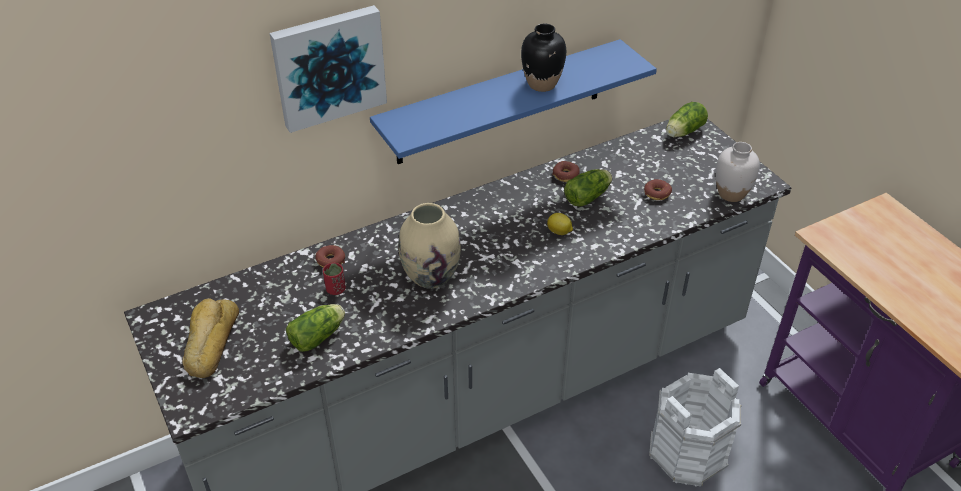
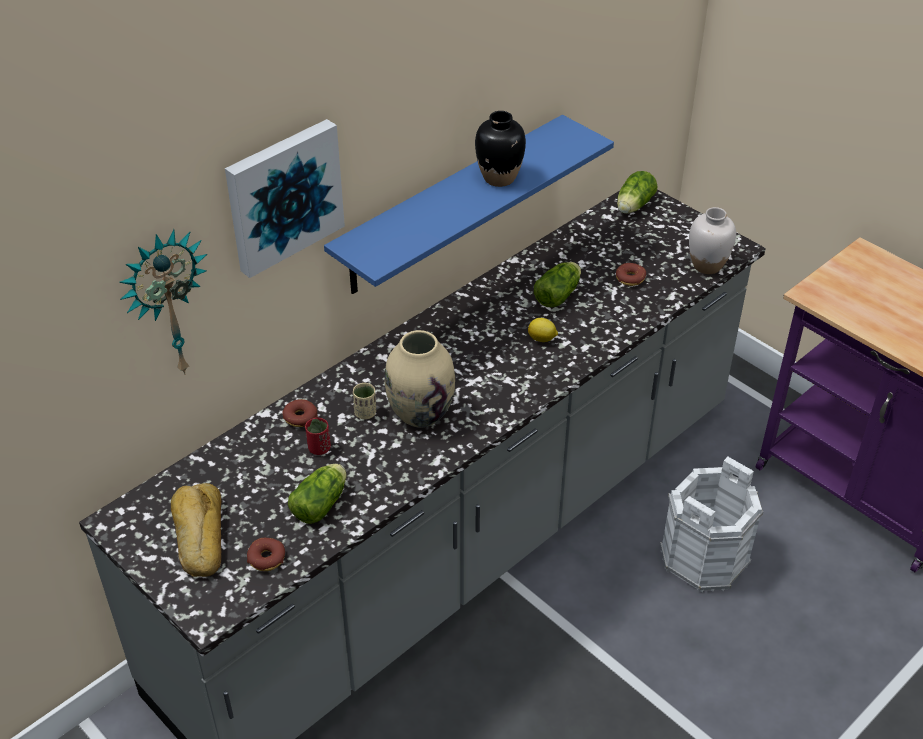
camera: 15 degrees left, 0 degrees up
donut [552,161,580,182] -> donut moved to [247,538,285,571]
none -> wall clock [119,229,207,375]
none -> beige cup [353,383,376,419]

